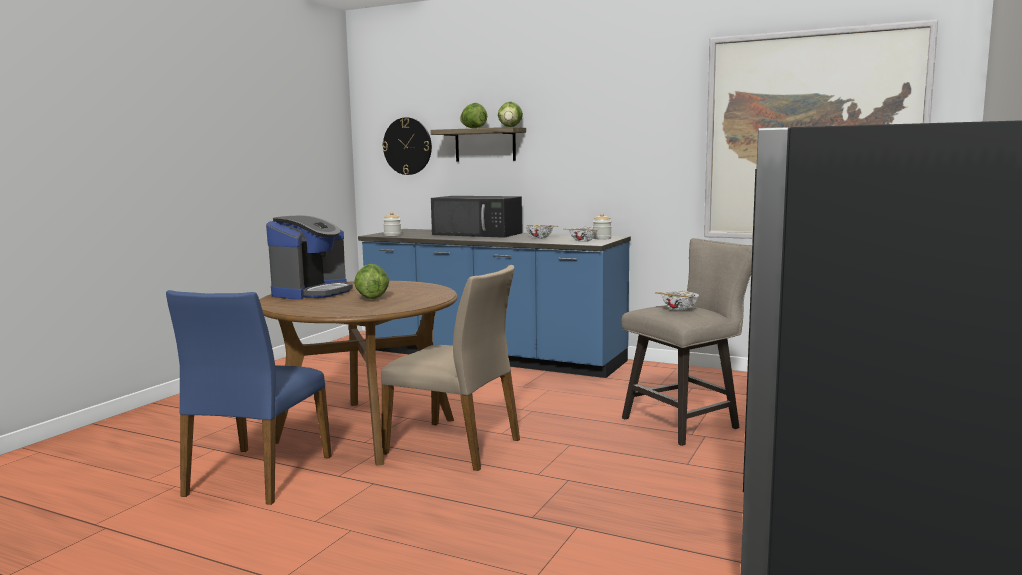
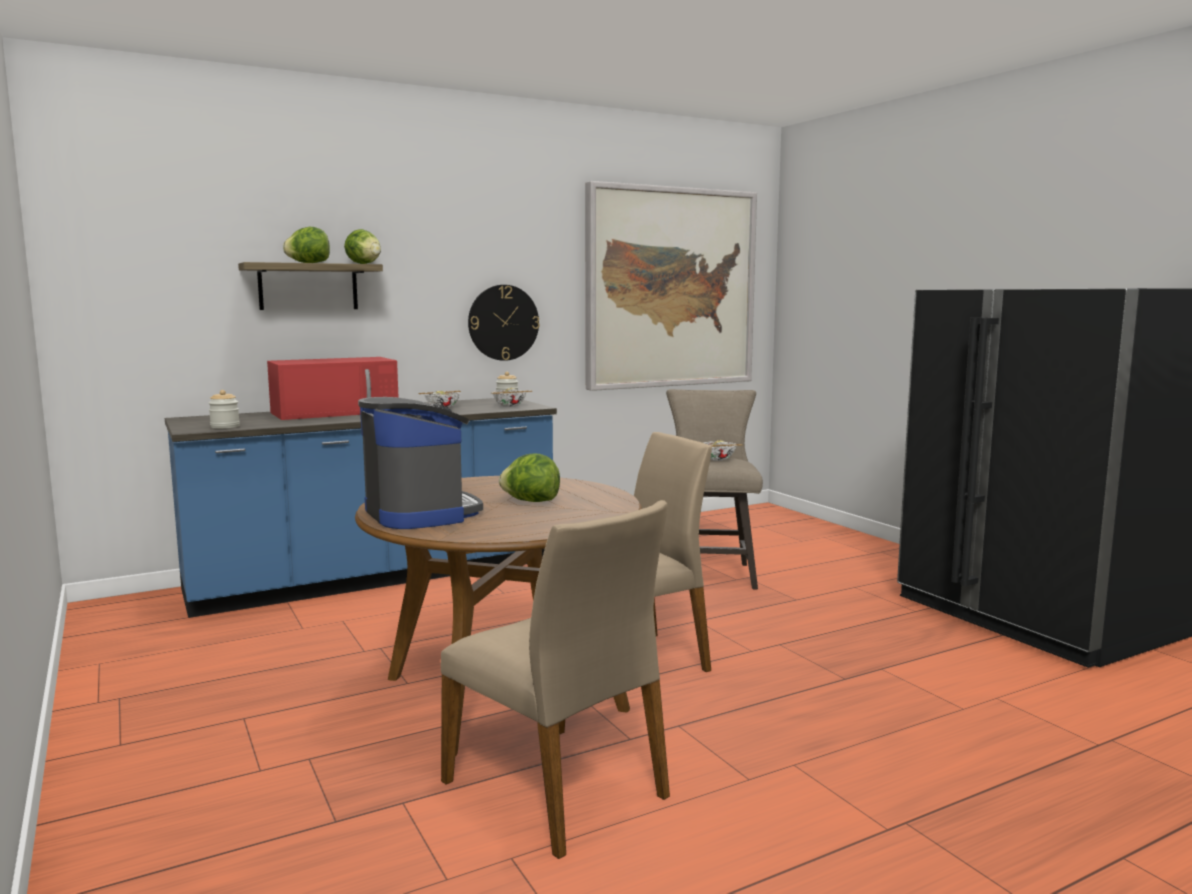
camera: 55 degrees left, 0 degrees up
blue chair [166,290,332,505] -> beige chair [441,500,670,859]
wall clock [382,117,432,175] -> wall clock moved to [468,285,540,361]
black microwave [431,196,522,238] -> red microwave [267,357,399,420]

